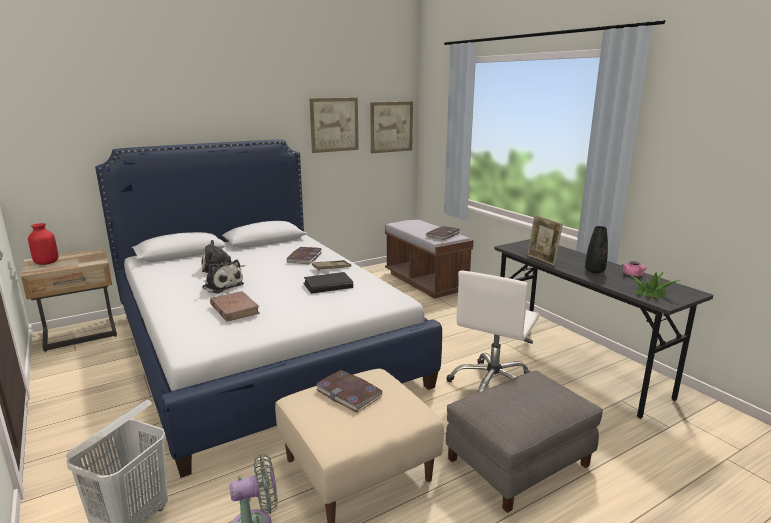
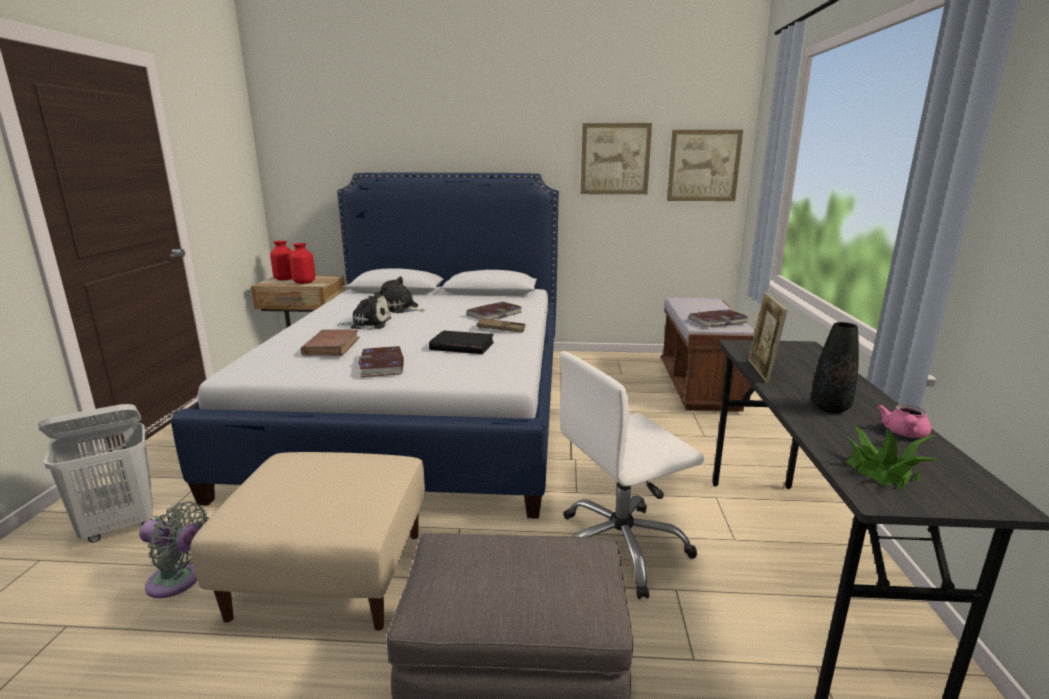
camera: 35 degrees right, 0 degrees up
plush toy [202,259,244,293] -> plush toy turned 75 degrees counterclockwise [337,292,391,330]
book [315,370,383,412] -> book moved to [359,346,404,377]
none -> red vase [289,243,315,284]

